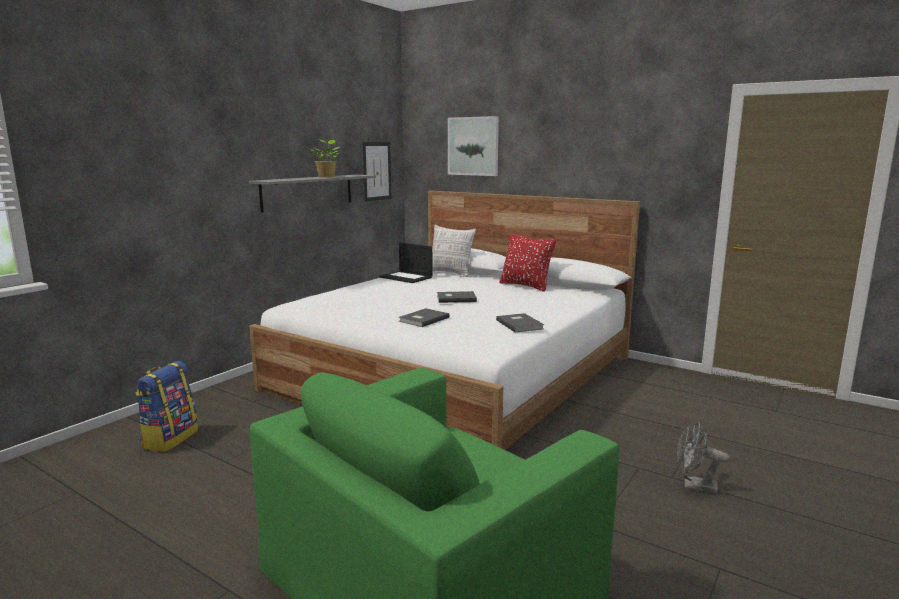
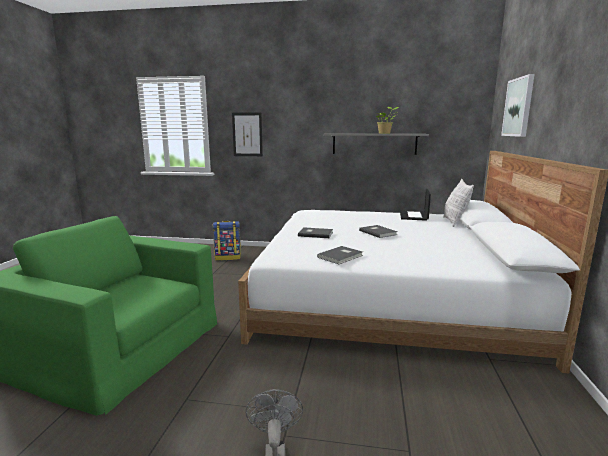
camera: 65 degrees right, 0 degrees up
picture [362,142,392,202] -> picture moved to [232,112,263,156]
red pillow [500,234,556,291] -> none

